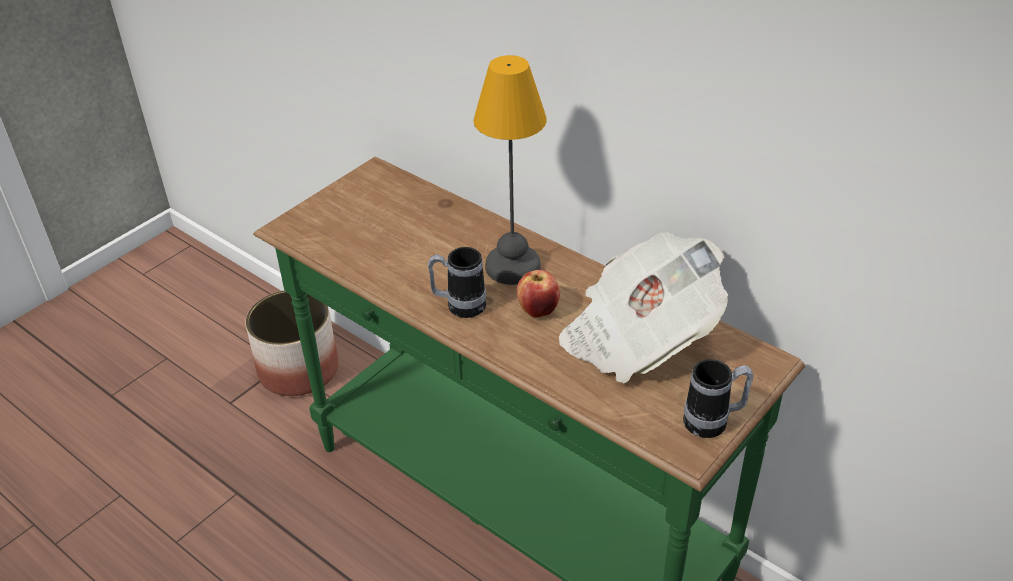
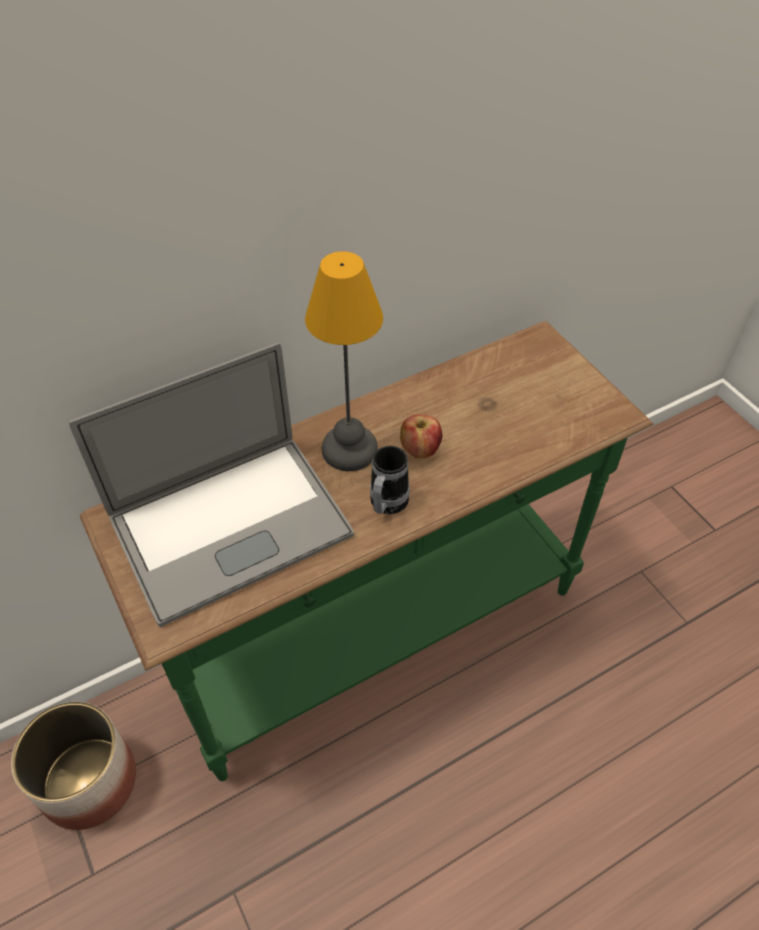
camera: 70 degrees left, 10 degrees up
newspaper [559,232,728,383] -> none
mug [683,359,753,438] -> none
none -> laptop [69,342,354,627]

